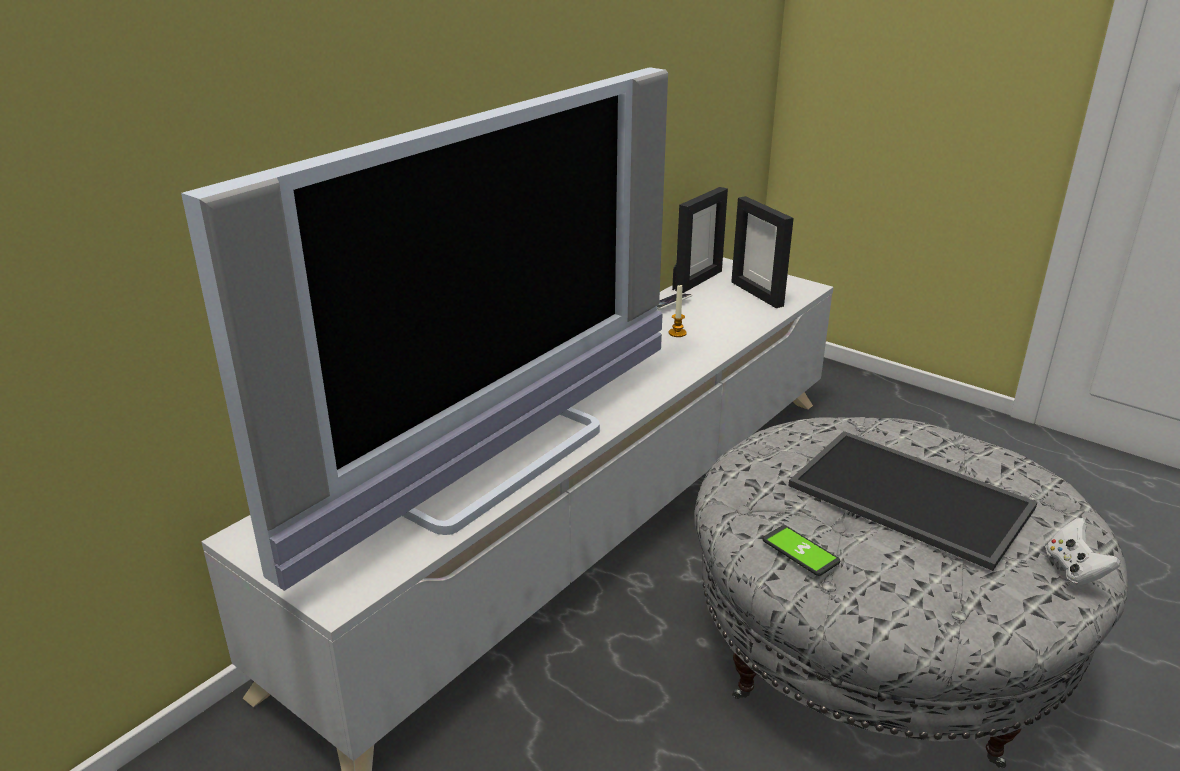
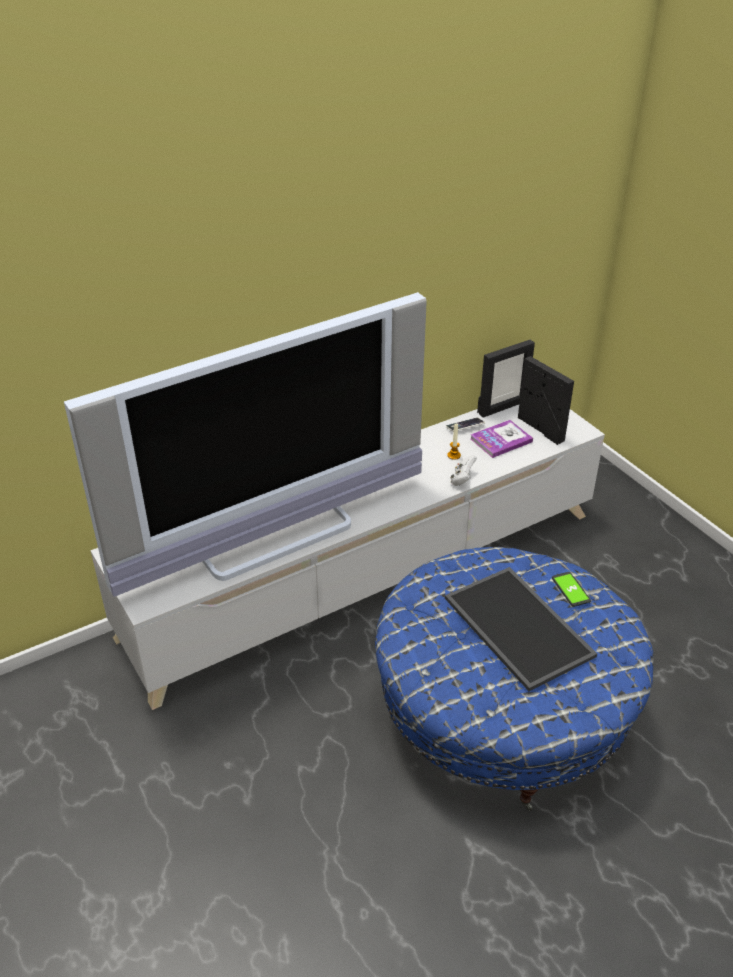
camera: 20 degrees right, 10 degrees up
grey ottoman [695,417,1128,768] -> blue ottoman [375,547,653,811]
picture frame [731,196,794,308] -> picture frame turned 150 degrees clockwise [518,356,574,445]
phone [762,525,840,576] -> phone moved to [552,572,591,607]
white game controller [1046,518,1121,585] -> white game controller moved to [450,455,477,486]
none -> book [470,420,533,458]

